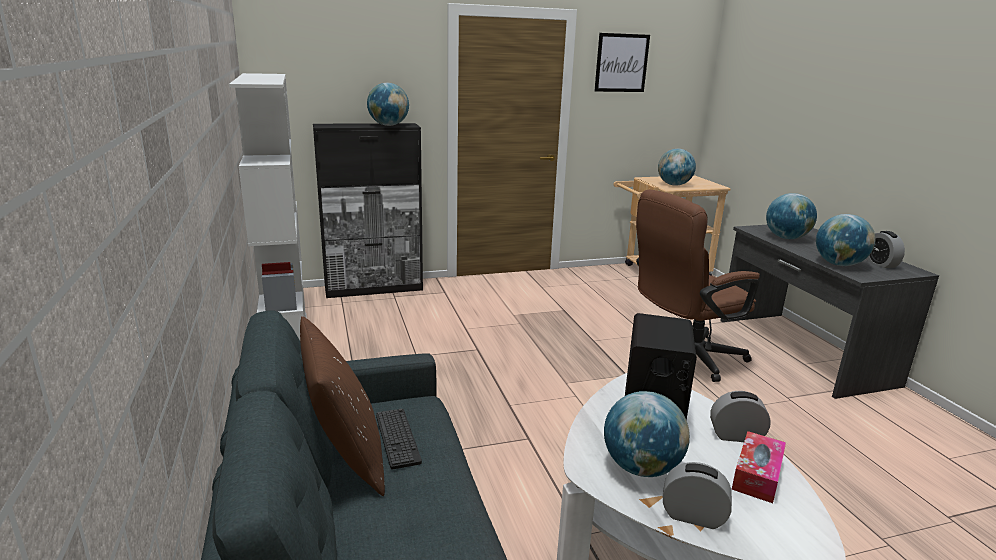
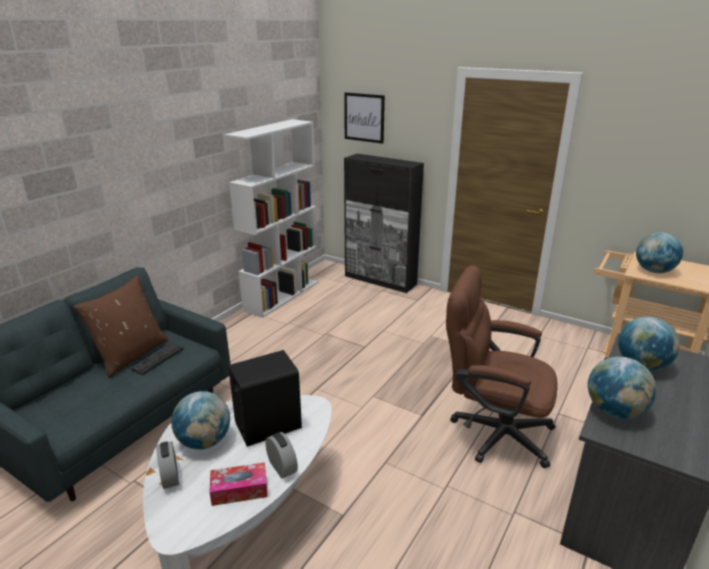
camera: 50 degrees right, 5 degrees up
globe [367,83,409,126] -> none
picture [594,33,650,92] -> picture moved to [344,92,385,144]
alarm clock [866,231,905,268] -> none

